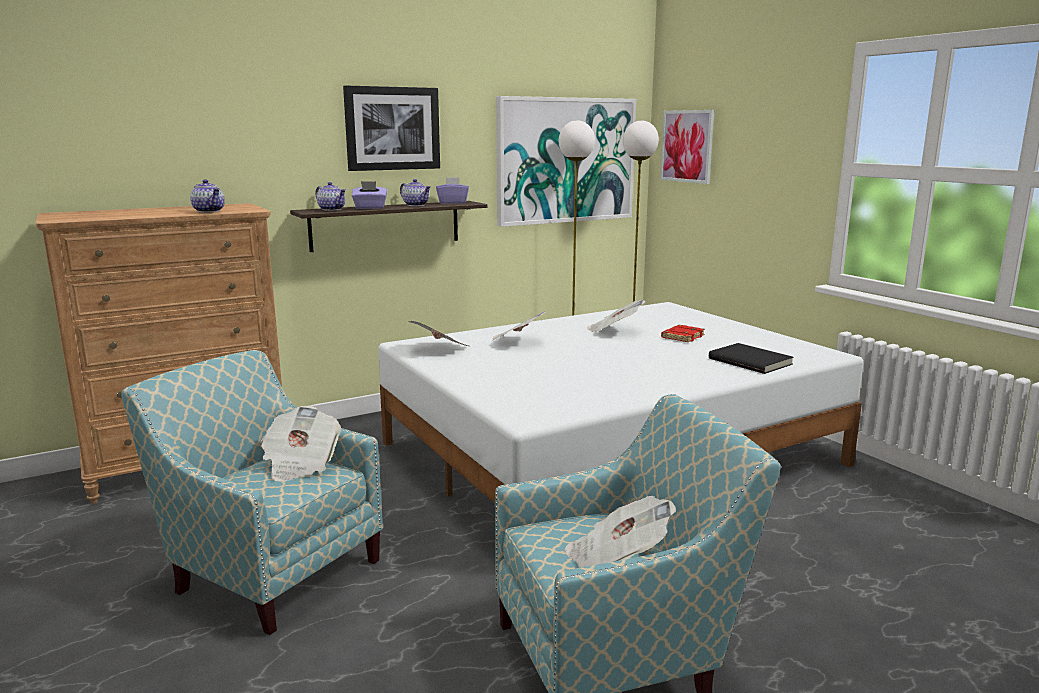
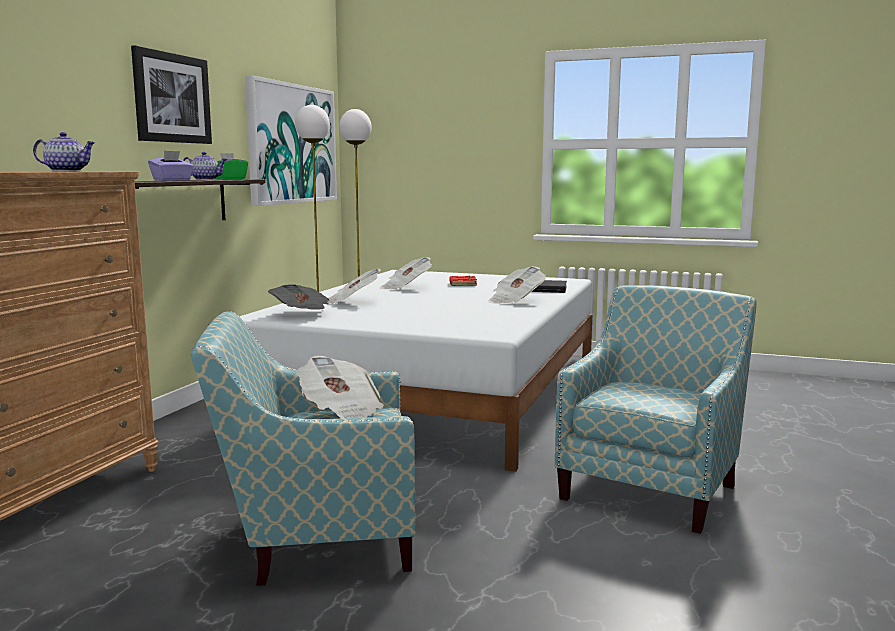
camera: 40 degrees left, 5 degrees down
teapot [316,182,346,211] -> none
purple tissue box [436,177,469,204] -> green tissue box [215,153,248,179]
newspaper [565,496,676,568] -> newspaper moved to [488,266,546,304]
picture [660,110,714,184] -> none

